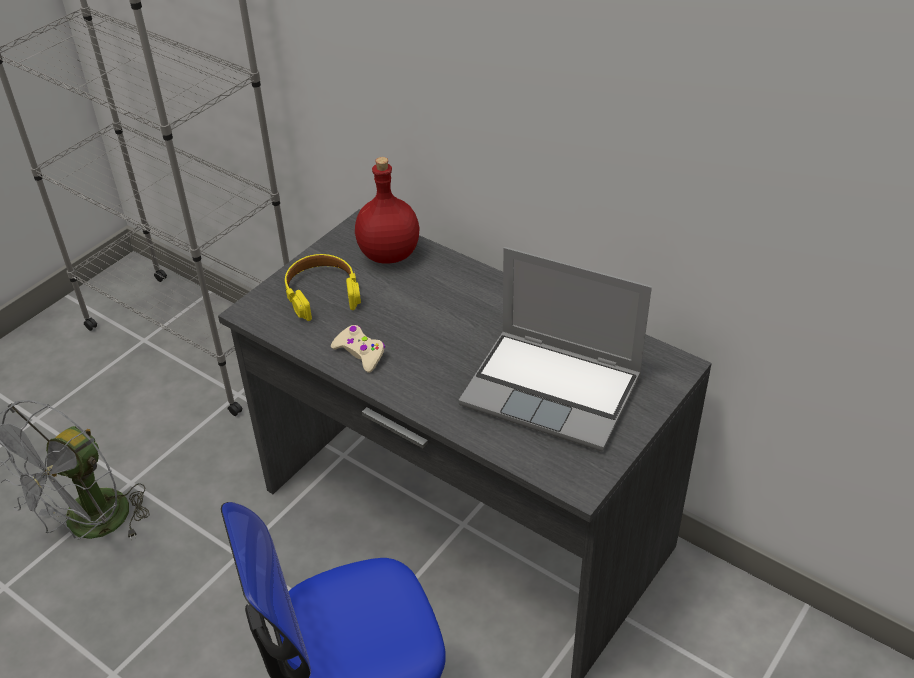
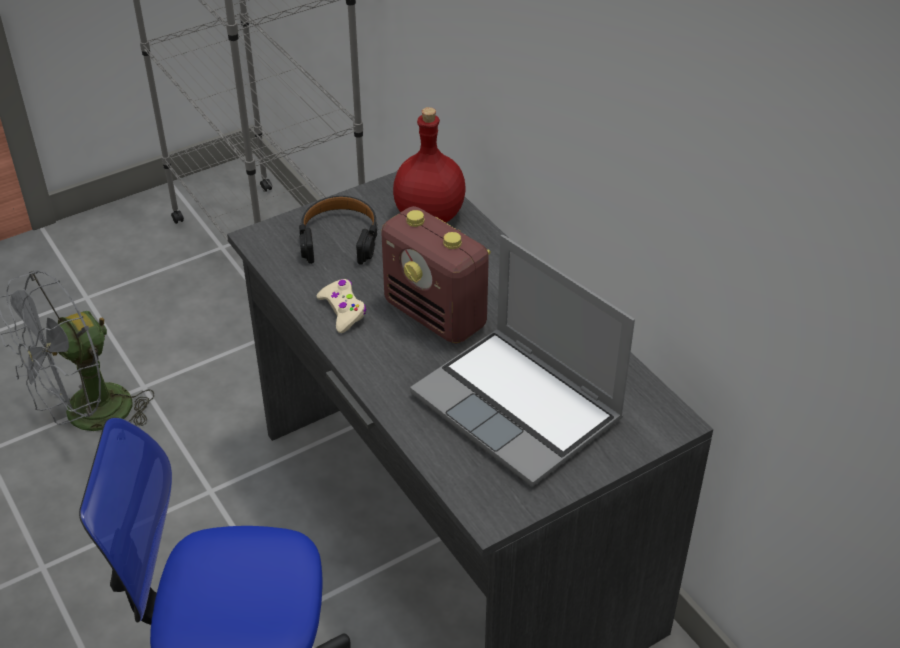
camera: 20 degrees right, 0 degrees up
yellow headphones [285,254,361,321] -> black headphones [299,196,378,264]
none -> radio [382,206,491,344]

